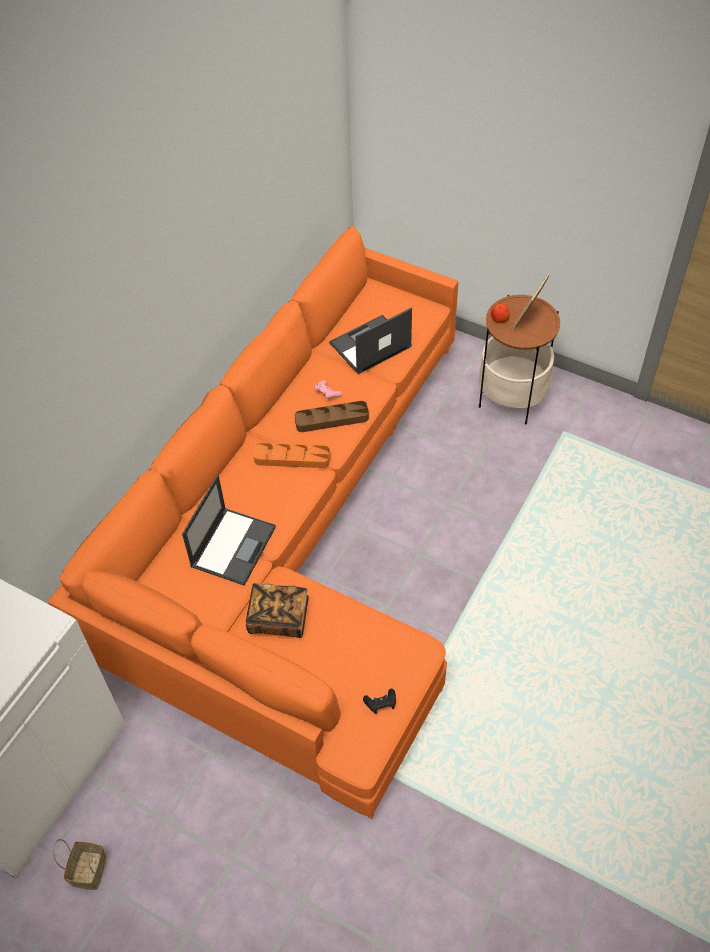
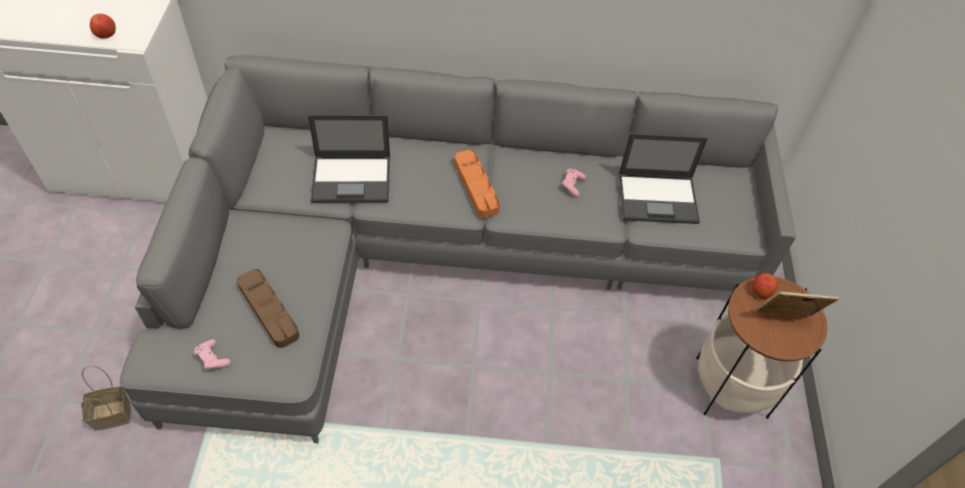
camera: 60 degrees right, 0 degrees up
orange sofa [48,226,458,819] -> grey sofa [120,55,796,444]
basket [53,839,107,890] -> basket moved to [81,366,131,431]
book [246,583,309,638] -> none
brown tray [295,401,369,432] -> brown tray moved to [237,269,299,348]
laptop [329,307,412,374] -> laptop turned 150 degrees clockwise [618,133,708,224]
black game controller [363,689,396,714] -> pink game controller [194,339,231,370]
none -> apple [90,14,116,39]

